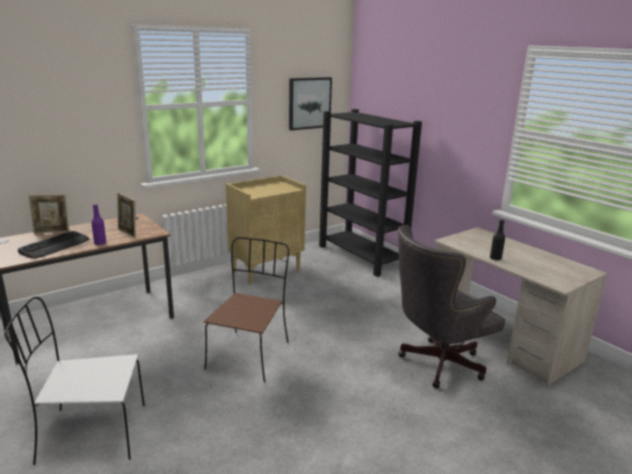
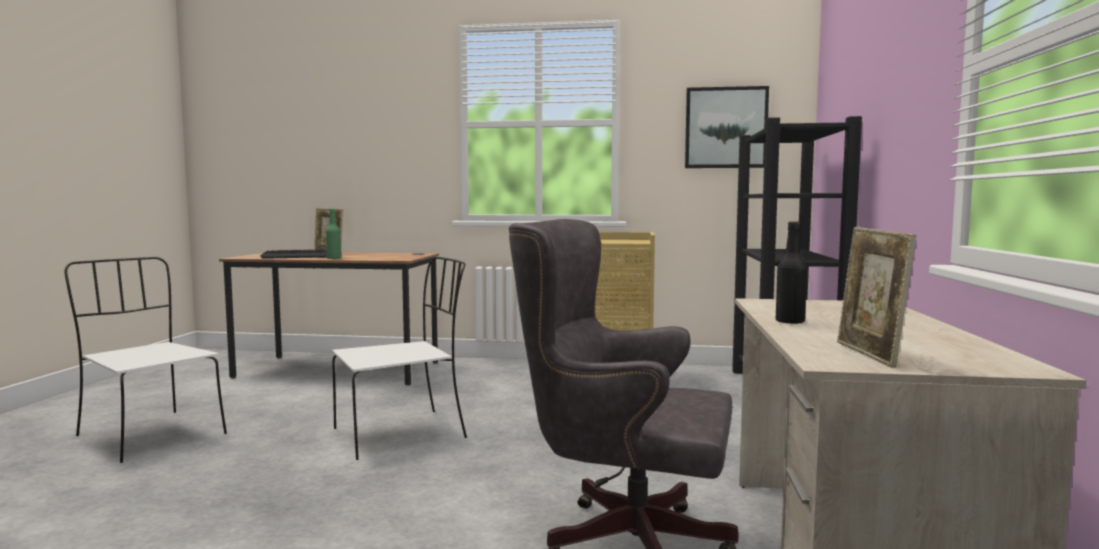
camera: 45 degrees right, 15 degrees down
purple bottle [91,204,106,245] -> green bottle [326,209,341,259]
picture frame [117,193,136,238] -> picture frame moved to [837,227,916,368]
brown chair [204,237,289,382] -> white chair [332,257,467,460]

